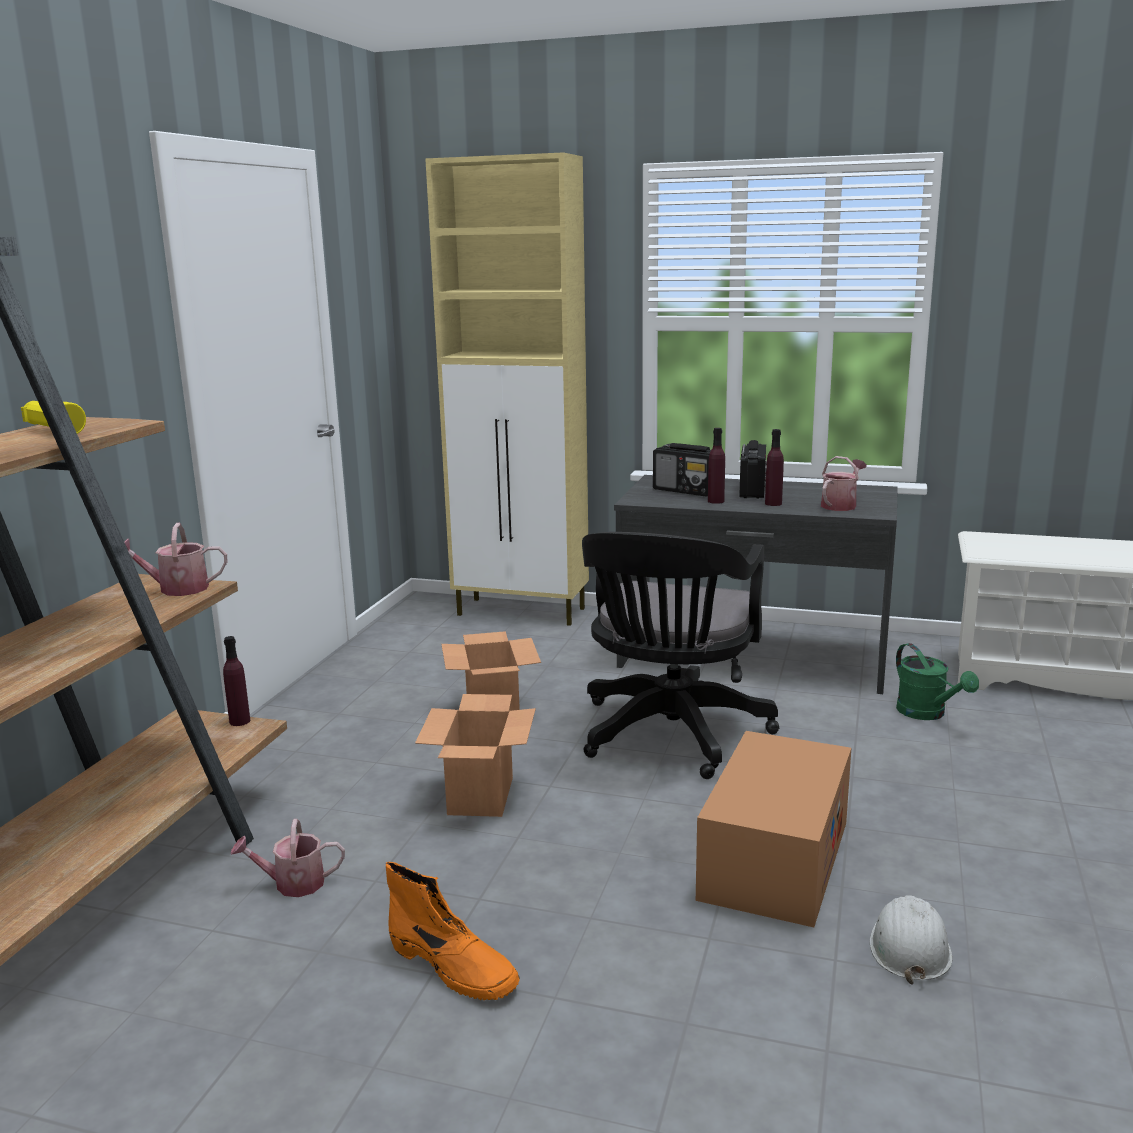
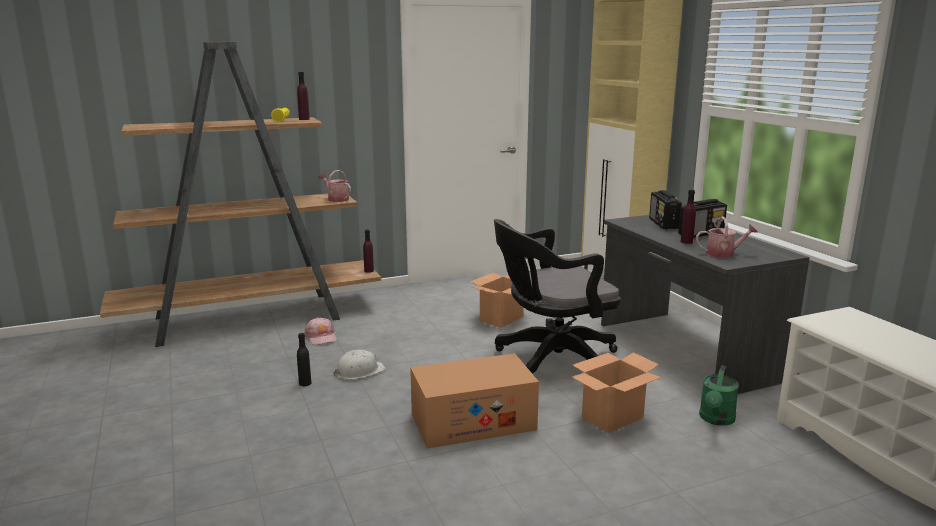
camera: 50 degrees right, 0 degrees up
watering can [230,819,345,897] -> pink cap [304,317,337,345]
orange boot [386,862,520,1000] -> black bottle [297,333,311,386]
cardboard box [415,694,536,817] -> cardboard box moved to [571,352,662,433]
purple bottle [708,428,725,504] -> purple bottle moved to [297,72,310,120]
white hard hat [870,895,952,985] -> white hard hat moved to [334,350,386,379]

